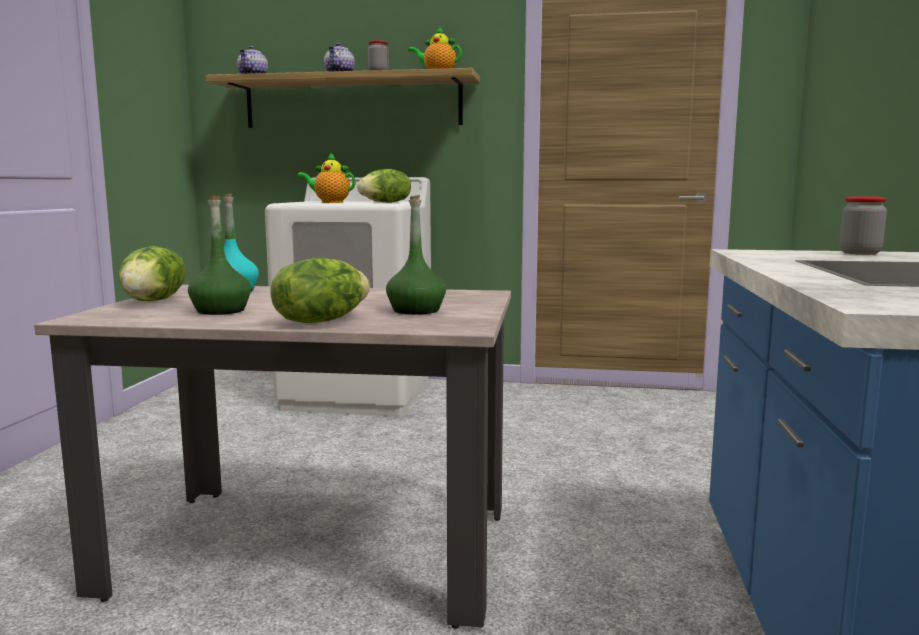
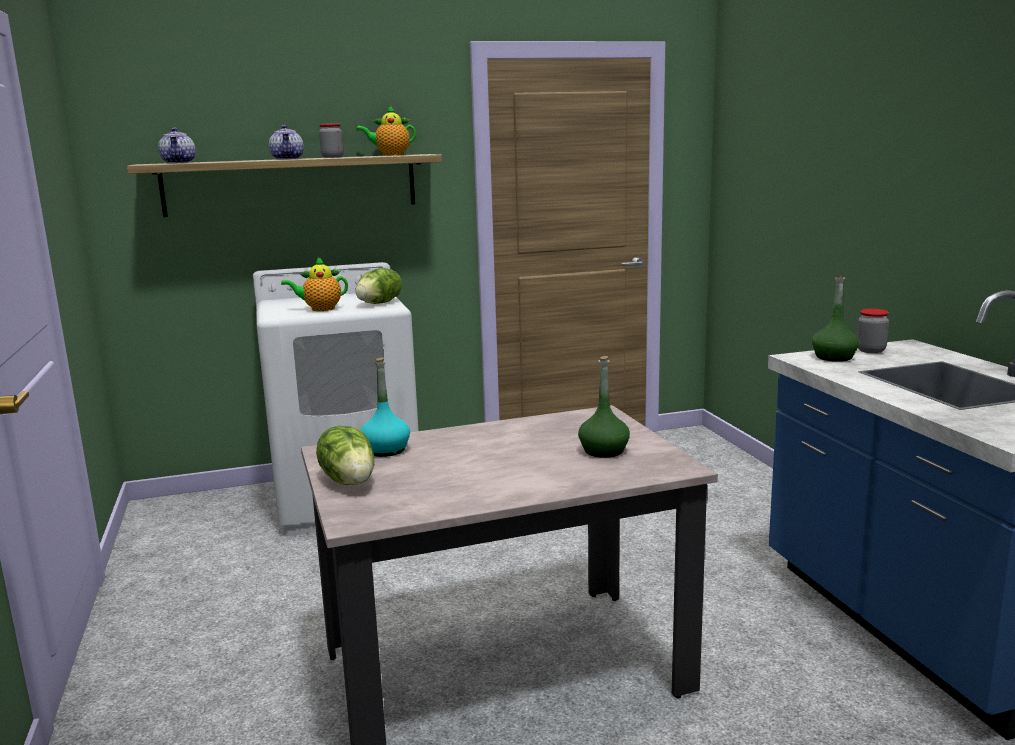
camera: 25 degrees left, 5 degrees up
green bottle [188,195,251,315] -> green bottle moved to [812,275,859,362]
lettuce [270,258,370,323] -> none

